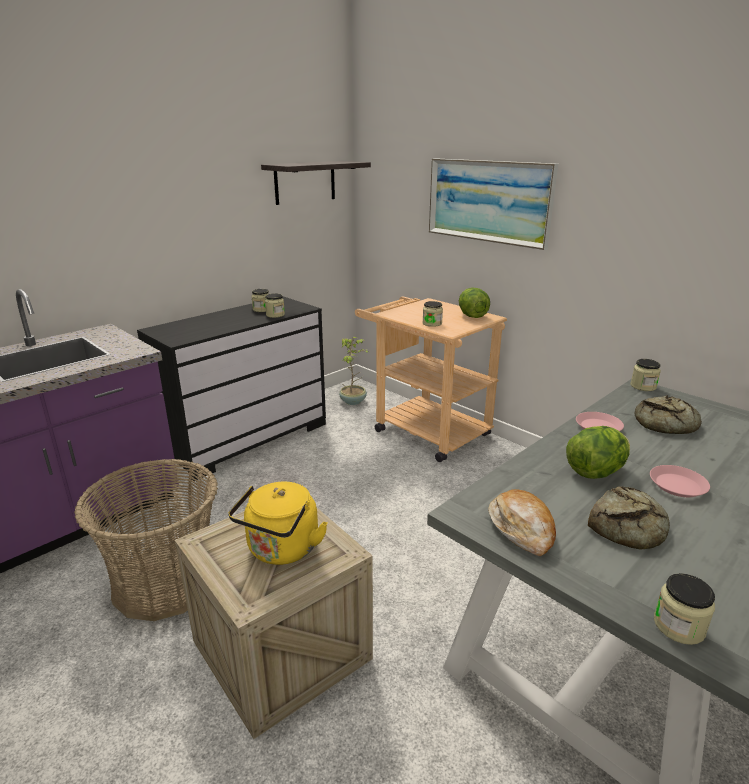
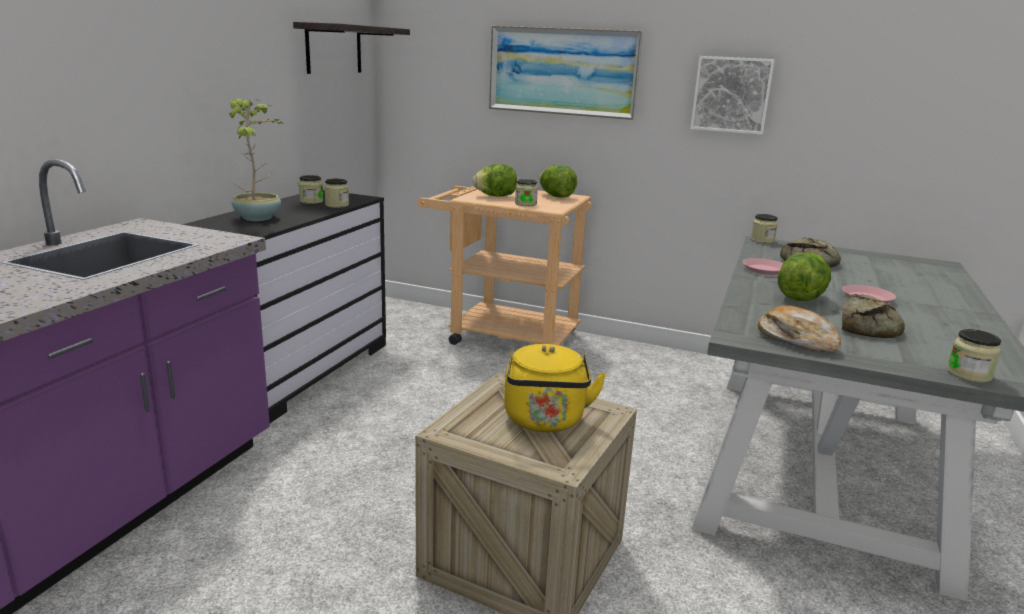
camera: 25 degrees left, 5 degrees down
basket [74,459,218,621] -> none
potted plant [339,337,370,405] -> potted plant moved to [230,98,283,221]
none -> lettuce [473,164,517,197]
none -> picture [690,56,775,135]

